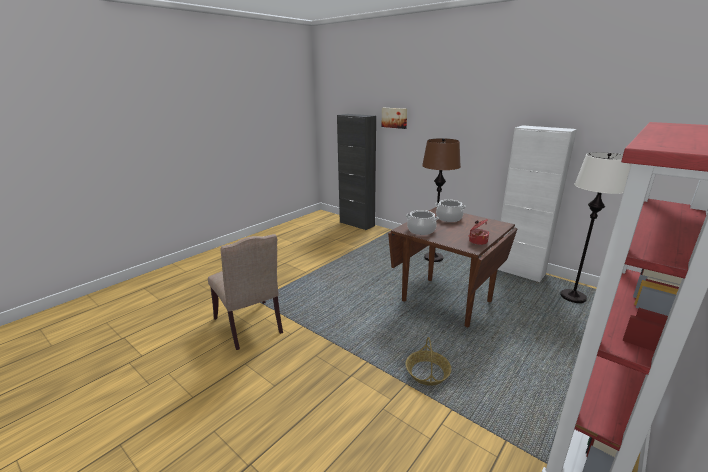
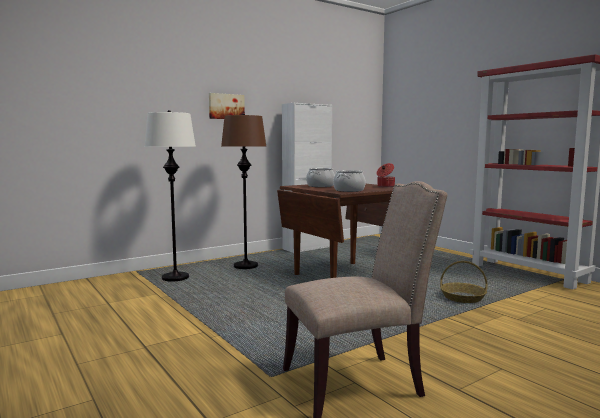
camera: 75 degrees left, 15 degrees down
black cabinet [337,114,376,230] -> none
picture [382,108,407,129] -> picture moved to [209,93,245,119]
white floor lamp [560,152,631,303] -> white floor lamp moved to [144,110,196,282]

